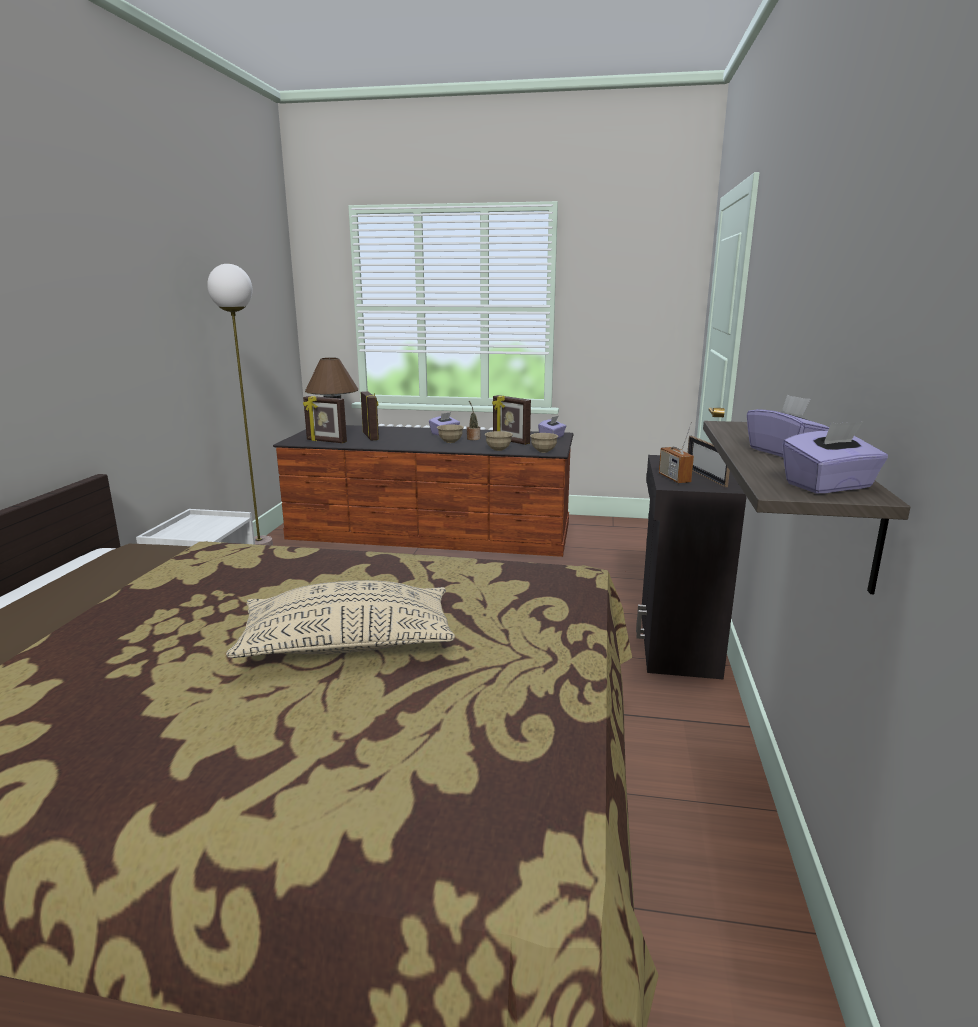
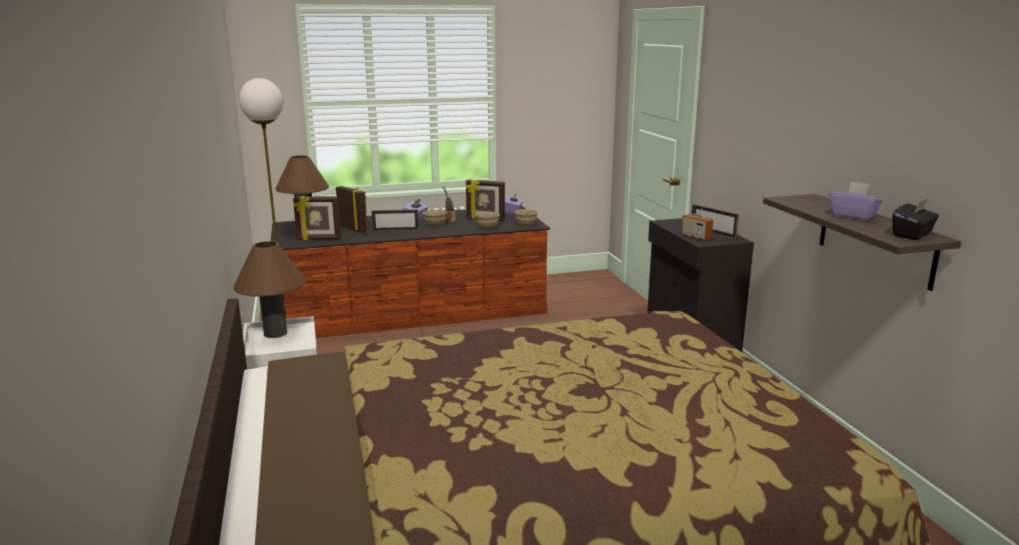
camera: 25 degrees left, 0 degrees up
beige pillow [226,580,455,658] -> none
purple tissue box [782,421,888,494] -> black tissue box [892,198,939,240]
none -> brown table lamp [233,241,305,338]
none -> picture frame [371,209,419,232]

